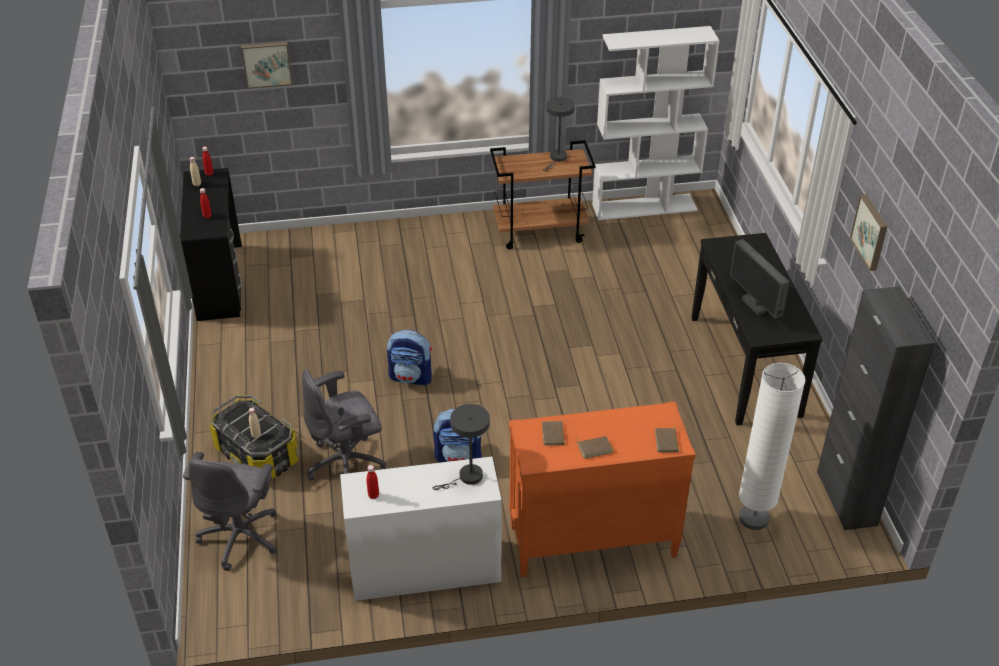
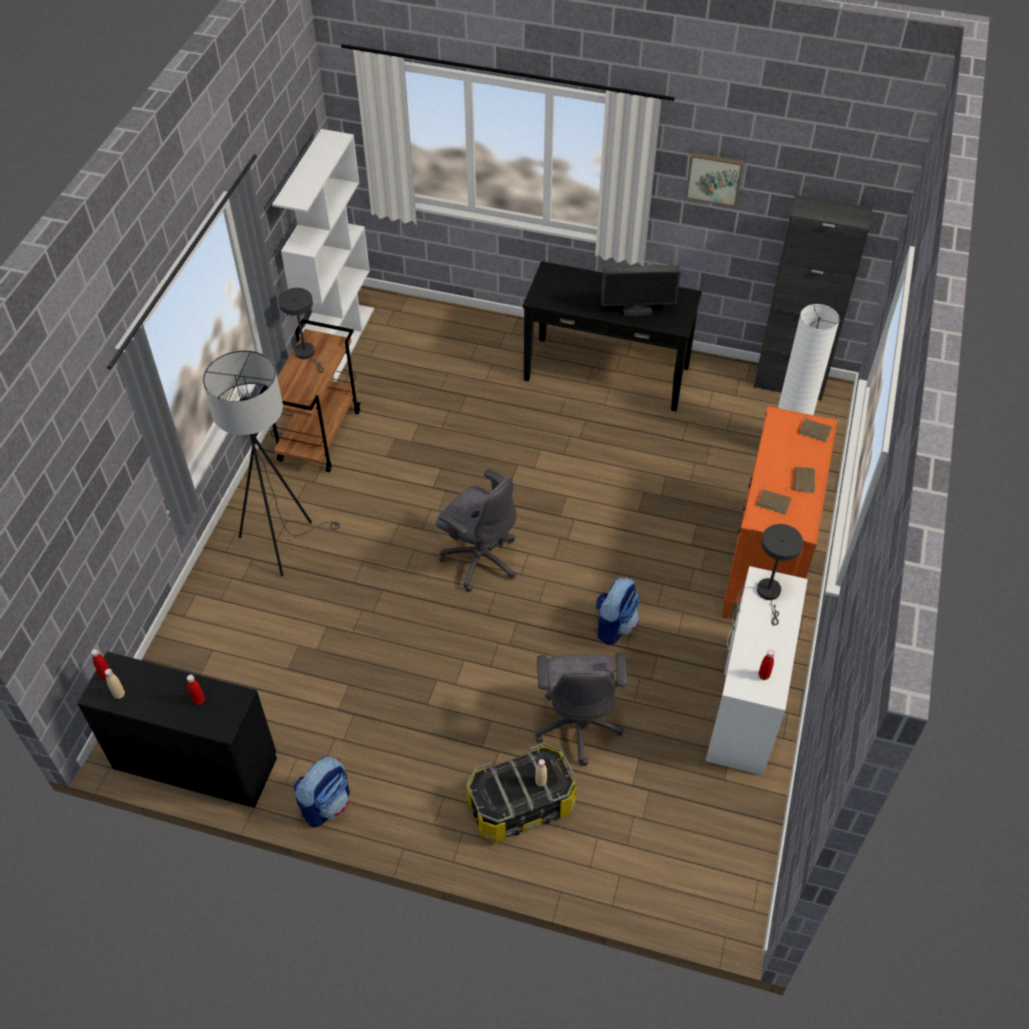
camera: 65 degrees left, 10 degrees up
grey office chair [183,452,277,571] -> grey office chair moved to [436,469,516,592]
picture [241,42,292,88] -> none
backpack [387,330,432,386] -> backpack moved to [294,757,350,827]
none -> grey floor lamp [203,350,340,576]

